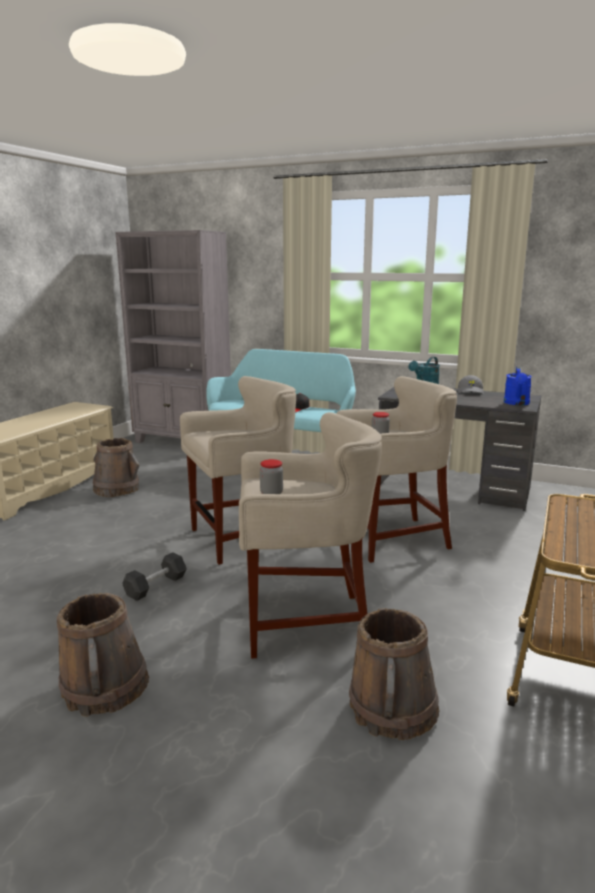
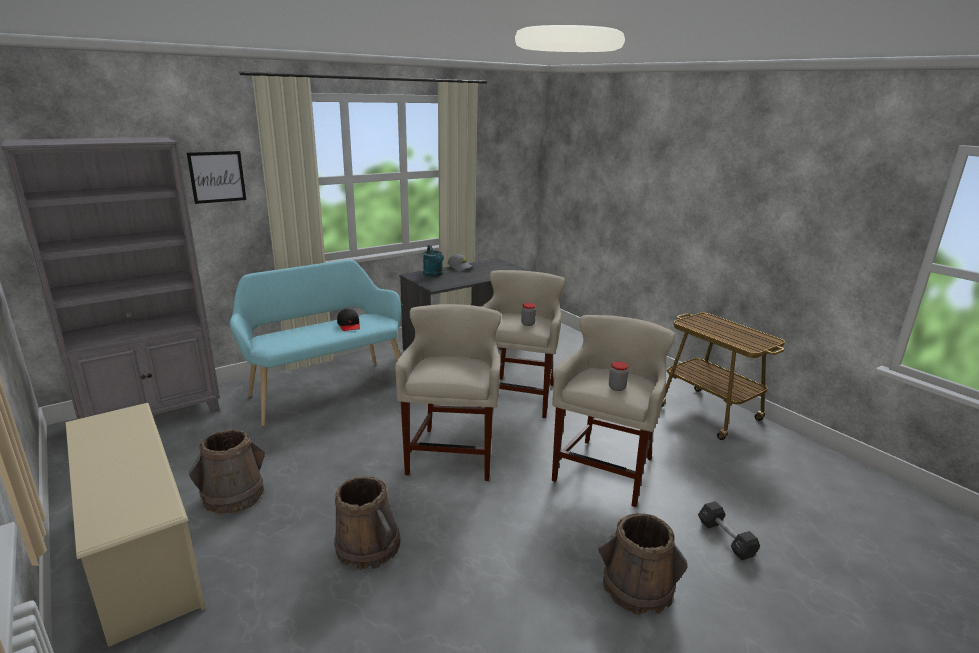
camera: 60 degrees left, 5 degrees up
black dumbbell [123,552,187,601] -> black dumbbell moved to [698,501,760,561]
brown bucket [349,608,439,740] -> brown bucket moved to [334,476,401,570]
blue watering can [504,366,532,405] -> none
none -> picture [187,151,246,204]

